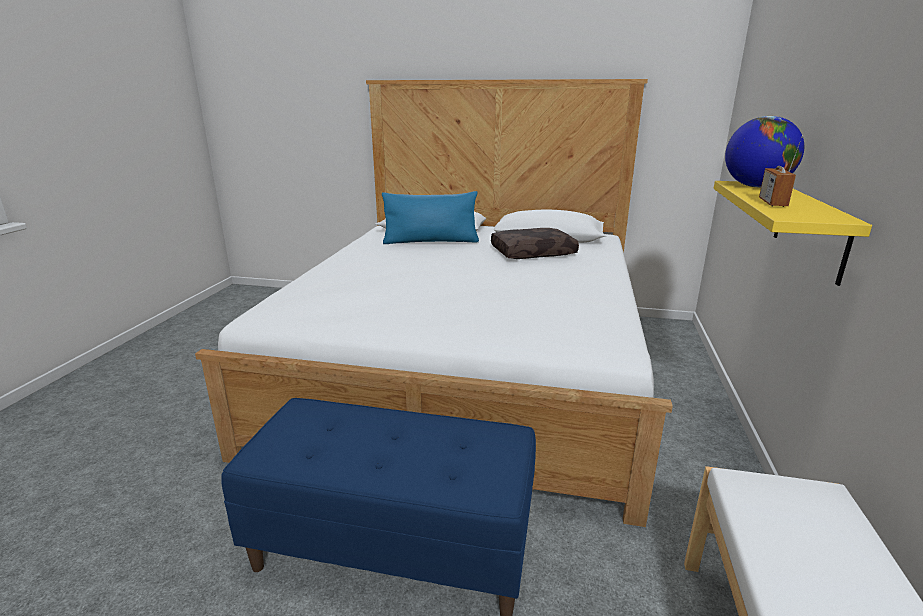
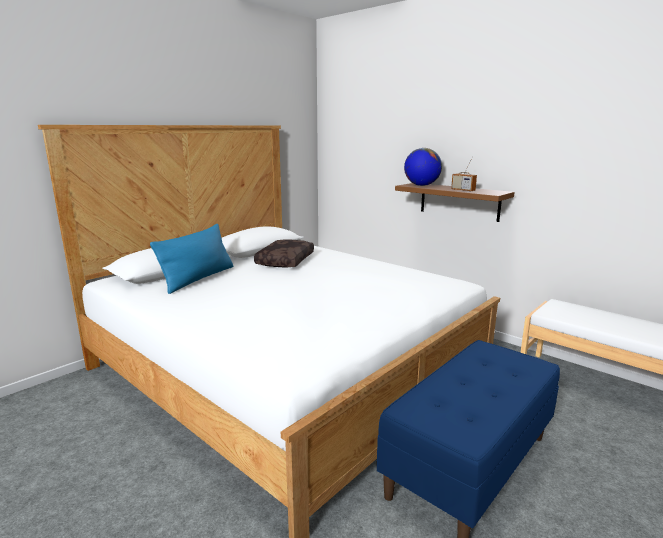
camera: 60 degrees left, 5 degrees down
yellow shelf [713,181,872,286] -> brown shelf [395,183,515,222]

